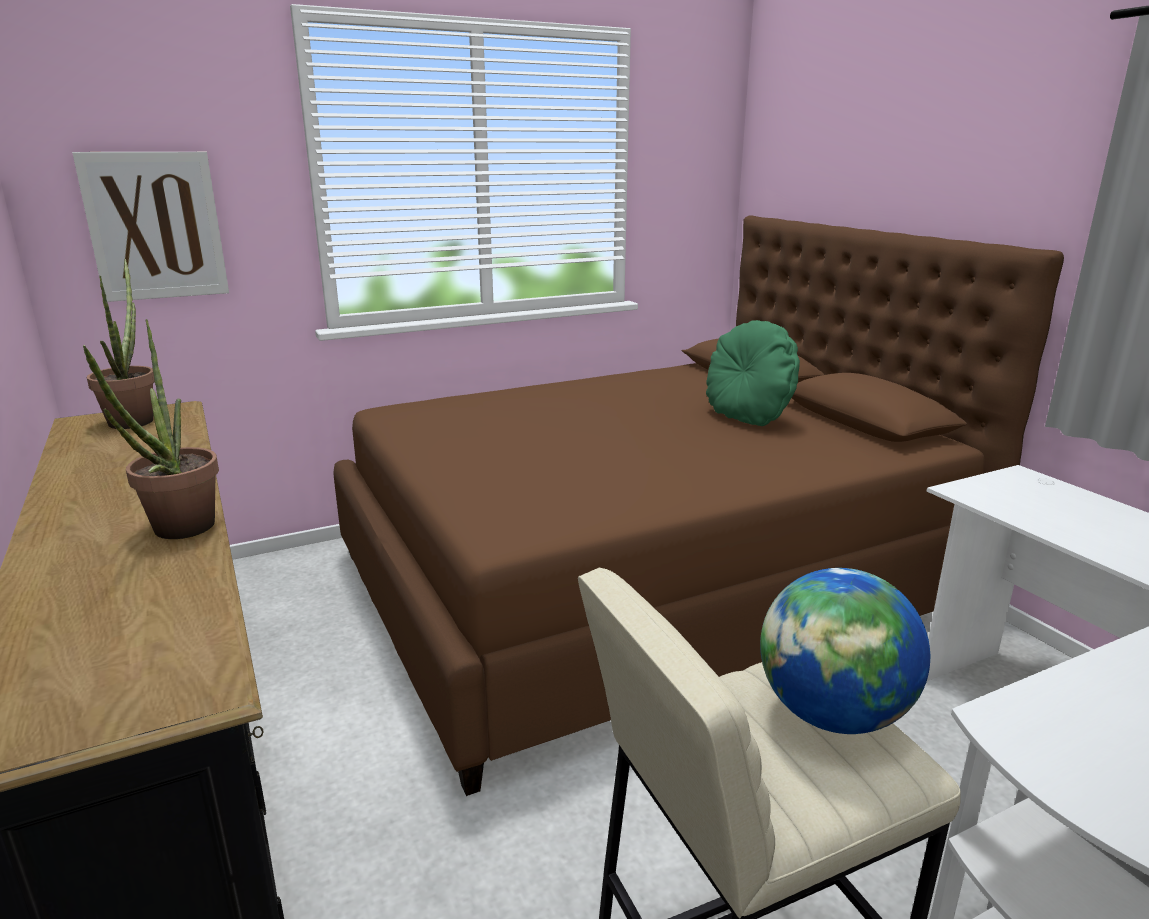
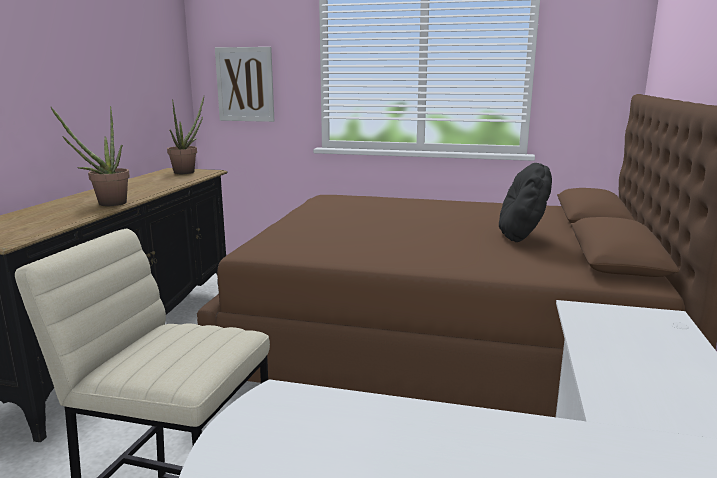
camera: 40 degrees right, 5 degrees down
green pillow [706,320,800,426] -> black pillow [499,163,552,242]
globe [760,568,930,734] -> none

